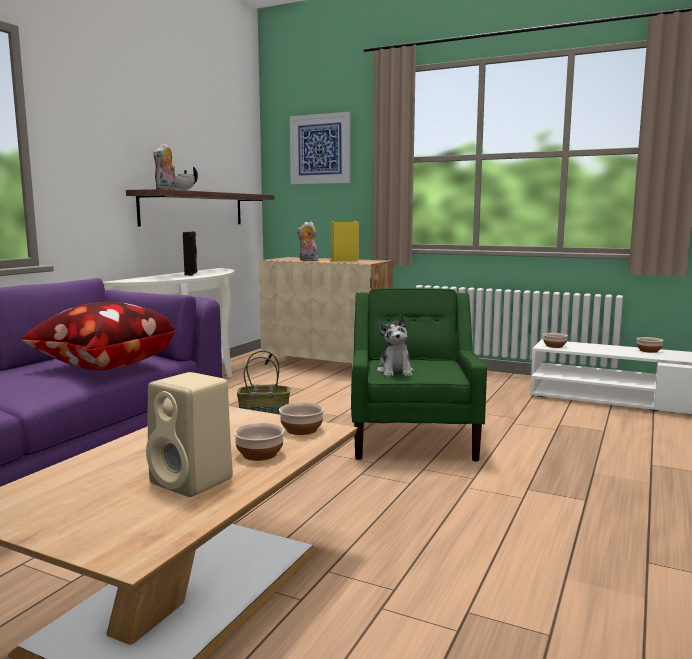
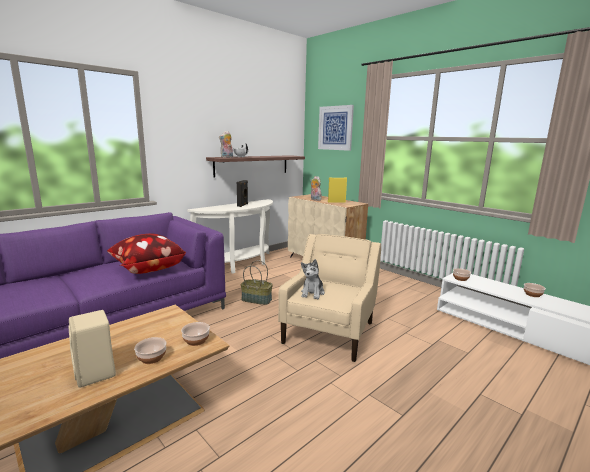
camera: 20 degrees right, 5 degrees up
green armchair [351,288,487,462] -> beige armchair [278,234,381,362]

